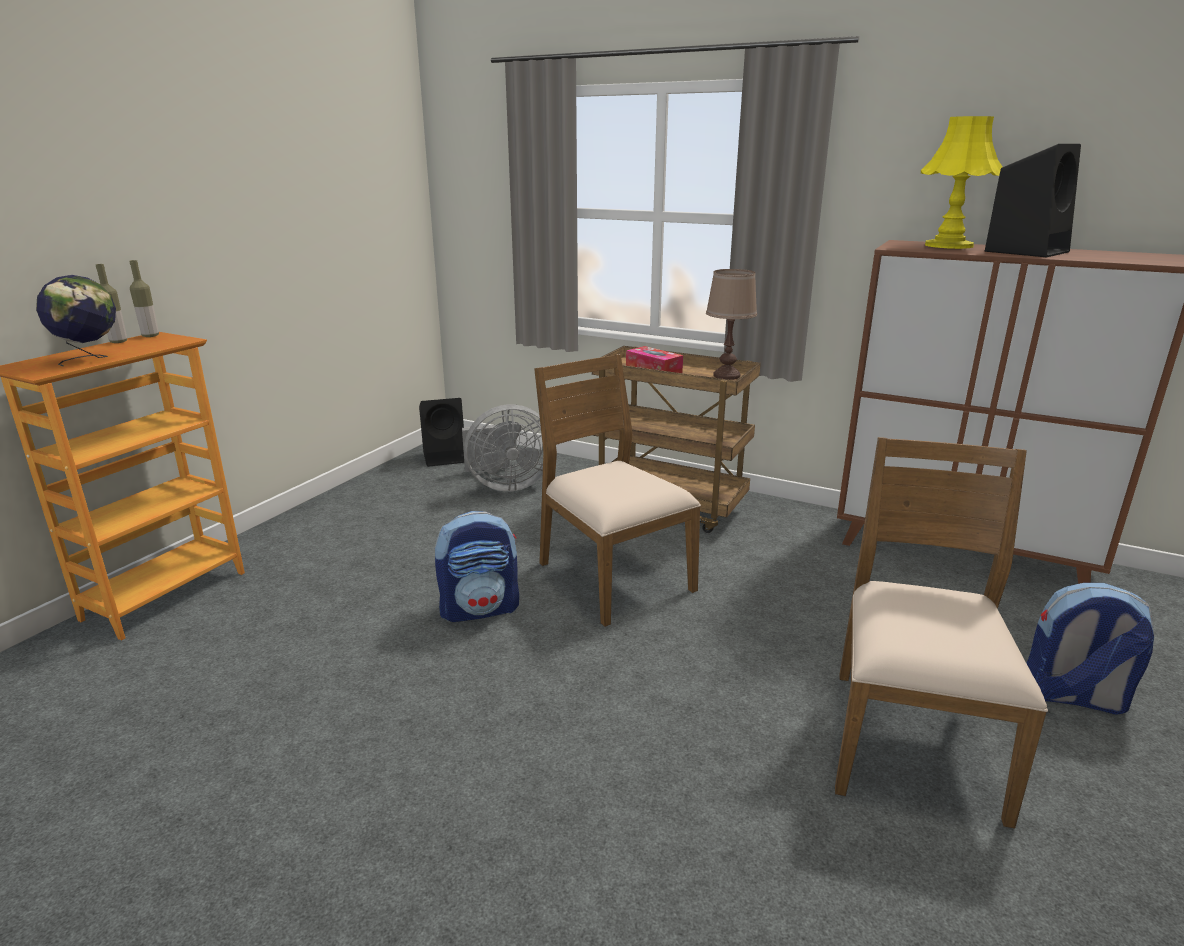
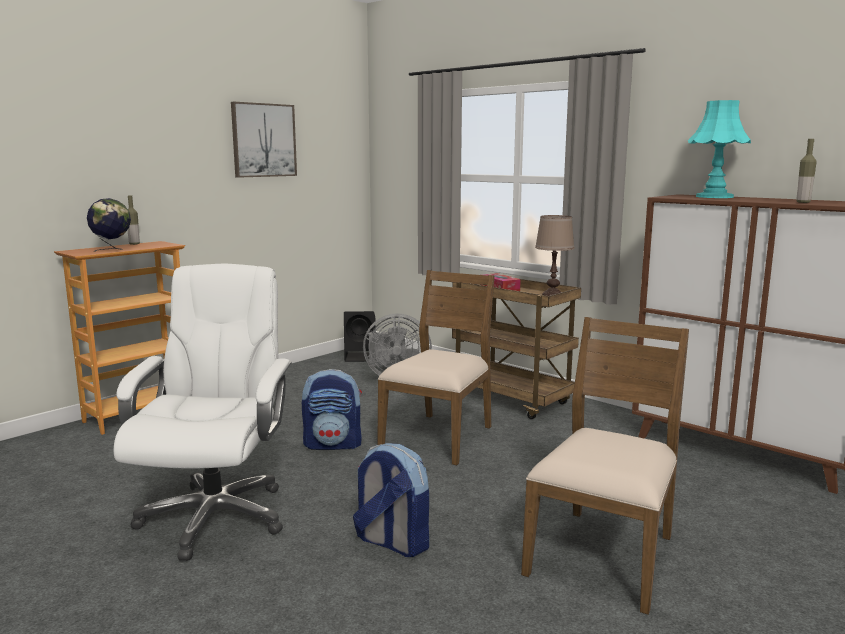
camera: 15 degrees right, 10 degrees down
bottle [130,260,159,337] -> bottle moved to [796,139,817,203]
brown chair [534,354,701,627] -> brown chair turned 45 degrees clockwise [377,270,494,465]
yellow table lamp [921,116,1002,249] -> turquoise table lamp [688,100,751,198]
black speaker [985,144,1081,257] -> none
backpack [1026,583,1154,715] -> backpack moved to [353,443,429,557]
none -> white office chair [114,264,292,561]
none -> picture [231,102,297,178]

